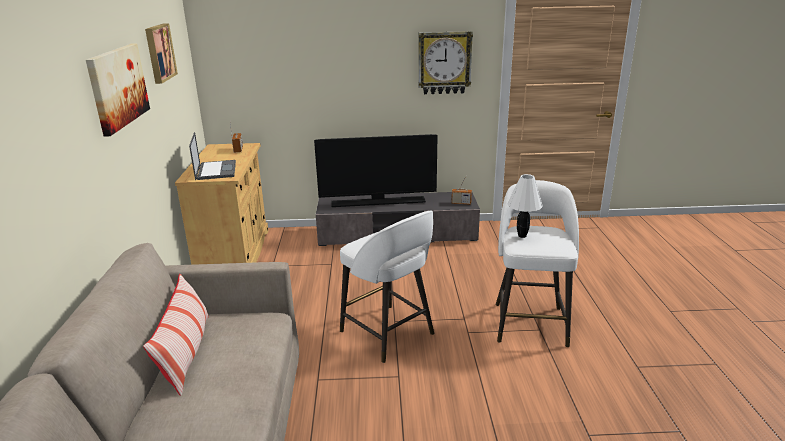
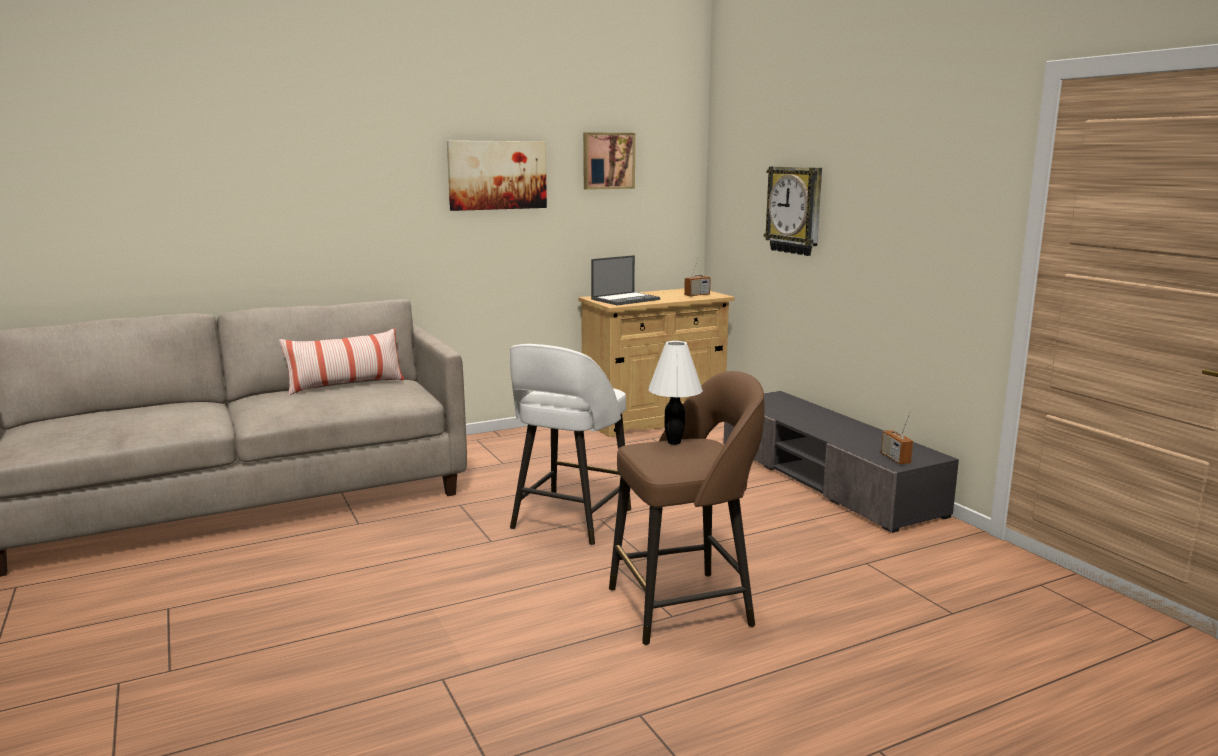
camera: 65 degrees right, 10 degrees down
television [314,134,438,207] -> none
wall clock [418,31,473,94] -> wall clock moved to [764,166,822,256]
white stool [496,180,579,347] -> brown stool [609,371,765,645]

